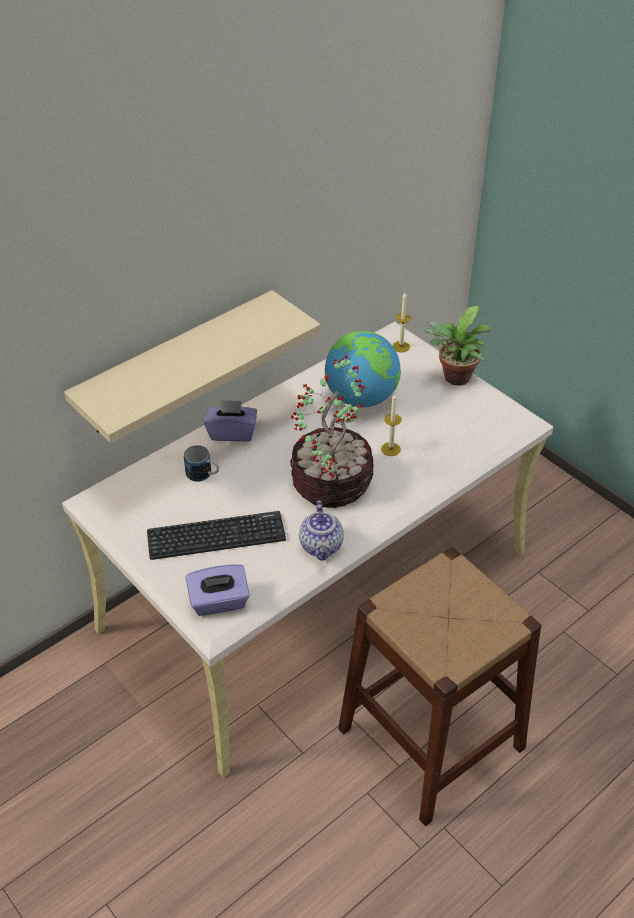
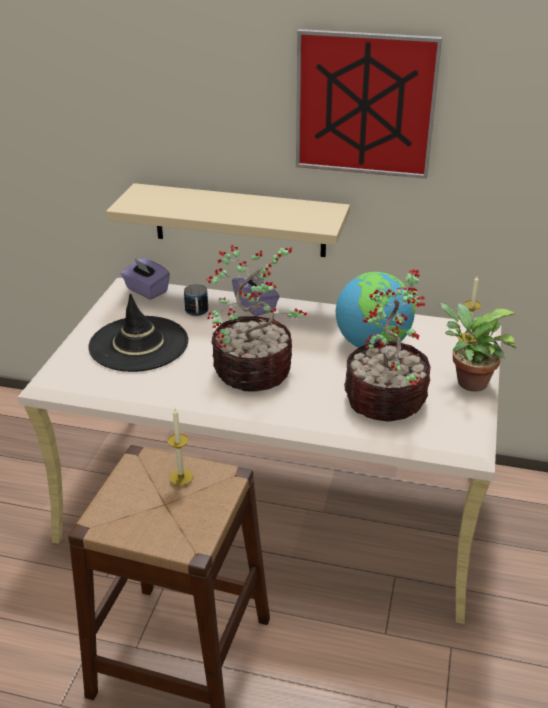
camera: 55 degrees right, 10 degrees down
keyboard [147,511,286,560] -> black hat [88,293,188,372]
purple tissue box [186,564,250,616] -> purple tissue box moved to [121,258,170,300]
teapot [299,501,344,561] -> none
candle [381,394,402,456] -> candle moved to [167,408,193,486]
none -> picture [296,29,442,179]
none -> potted plant [344,269,431,422]

